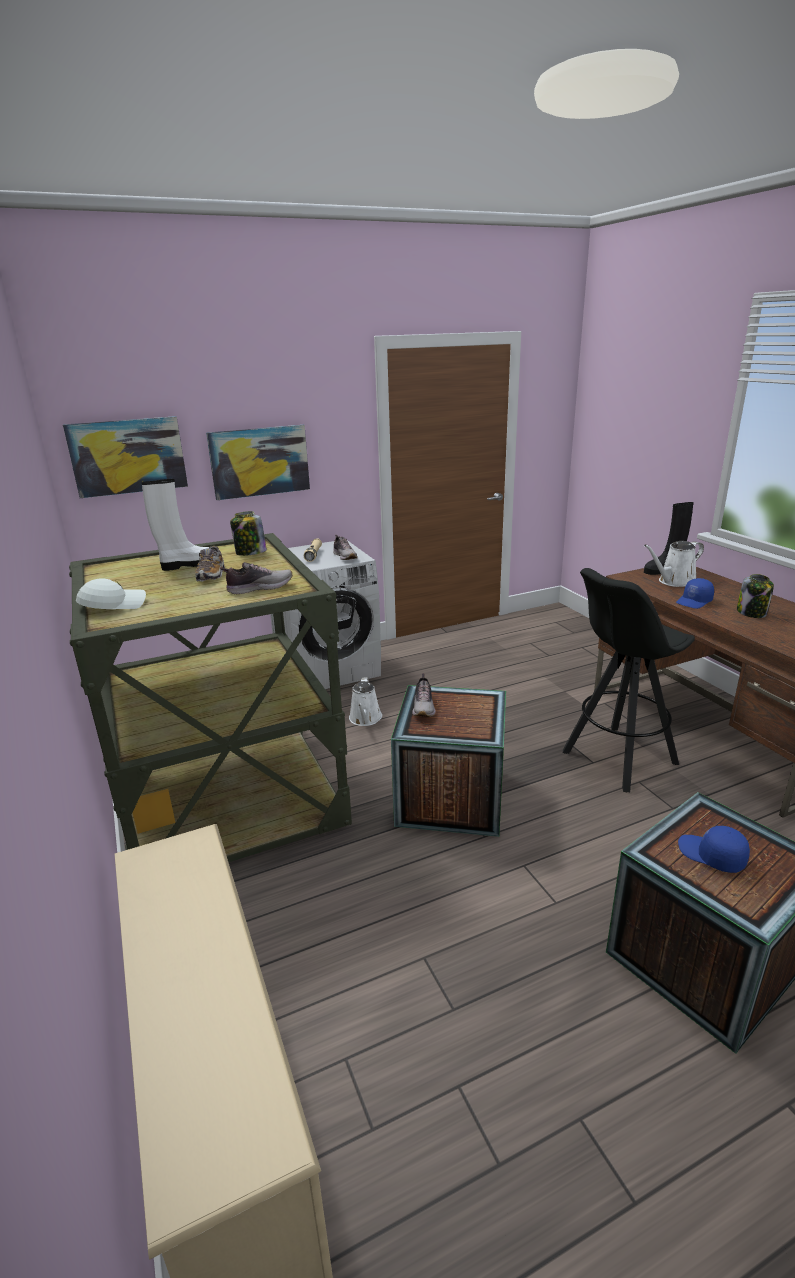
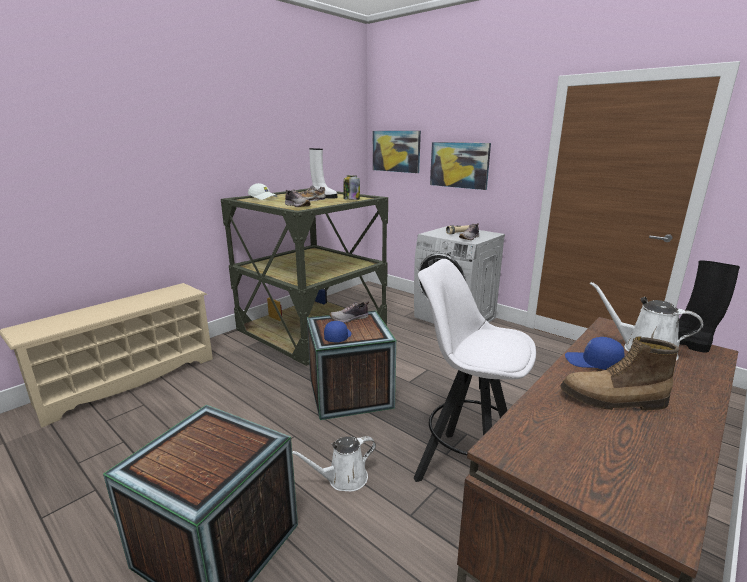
camera: 65 degrees right, 5 degrees down
white watering can [349,677,382,726] -> white watering can moved to [292,436,376,491]
black stool [563,568,695,792] -> white stool [414,259,536,482]
blue cap [678,826,750,873] -> blue cap moved to [324,321,352,342]
jar [737,574,774,618] -> boot [560,336,679,410]

